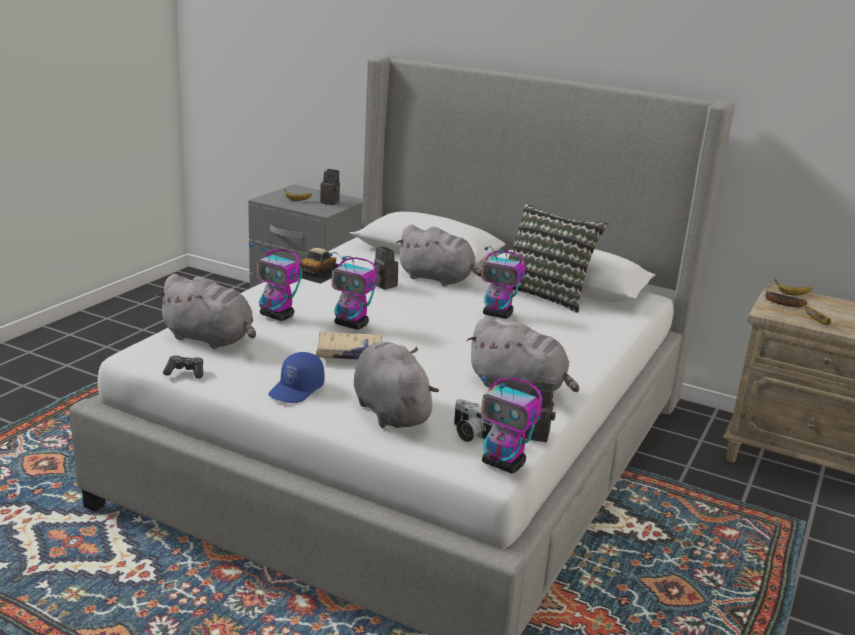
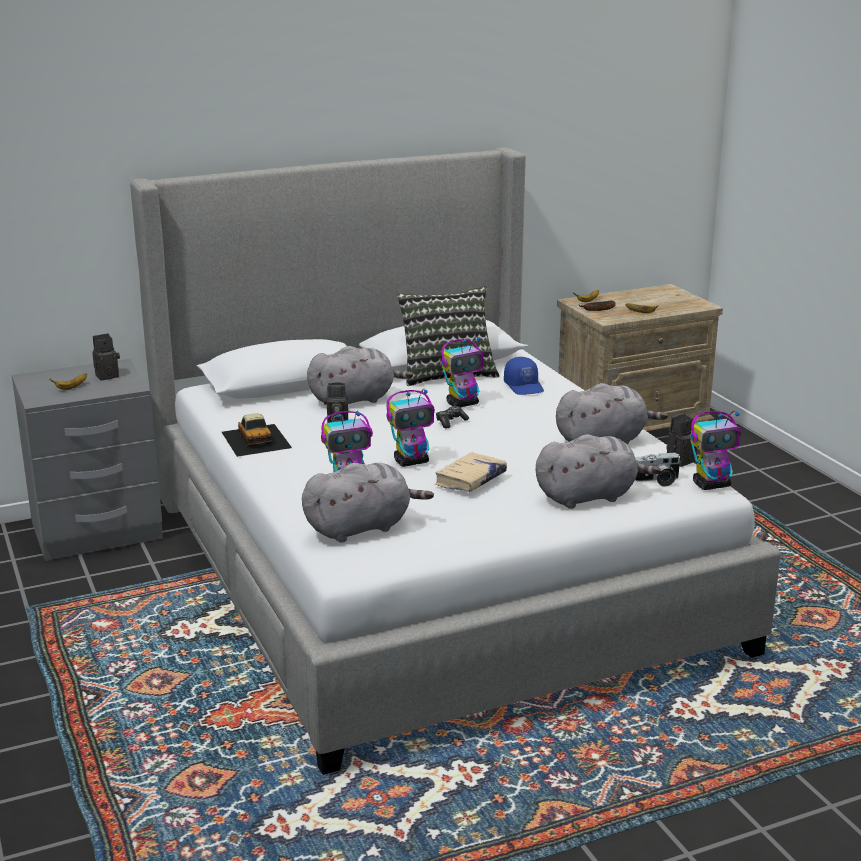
camera: 50 degrees left, 0 degrees up
game controller [163,356,203,378] -> game controller moved to [436,406,469,428]
blue cap [268,352,324,403] -> blue cap moved to [504,357,544,395]
grey plush toy [354,342,439,428] -> grey plush toy turned 150 degrees clockwise [536,434,661,509]

